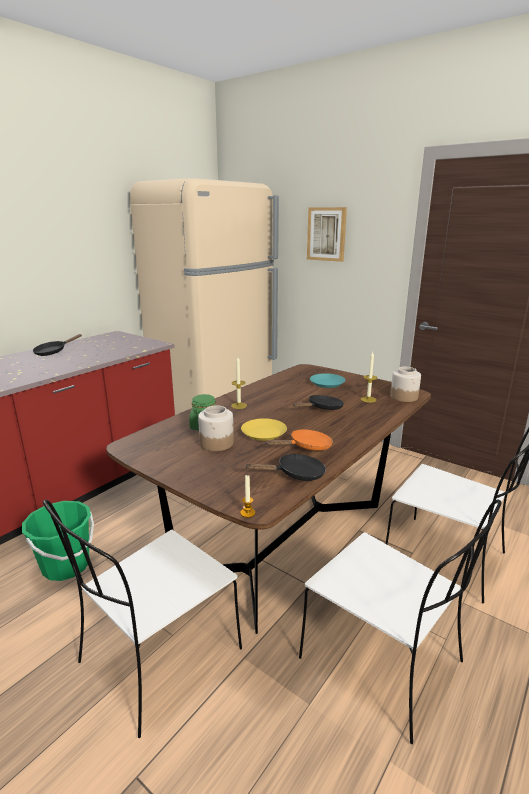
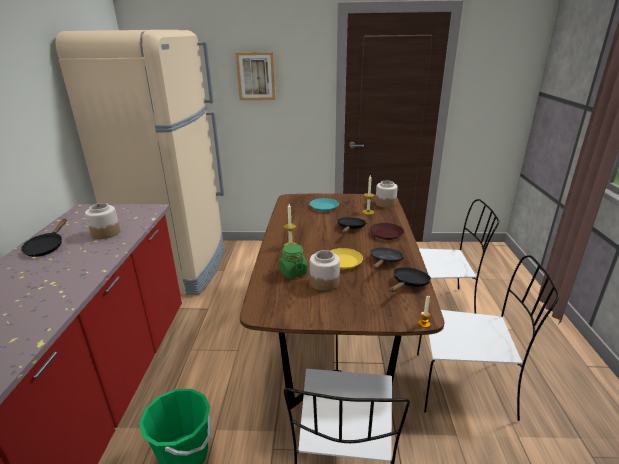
camera: 35 degrees left, 5 degrees up
orange frying pan [266,429,333,451] -> black frying pan [370,247,404,269]
none -> jar [85,203,120,239]
none -> brown plate [370,223,404,240]

